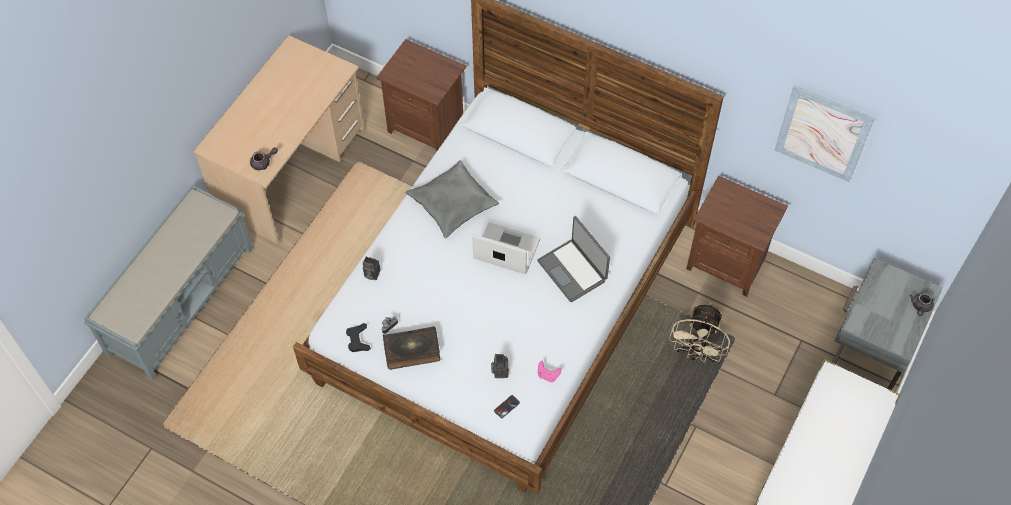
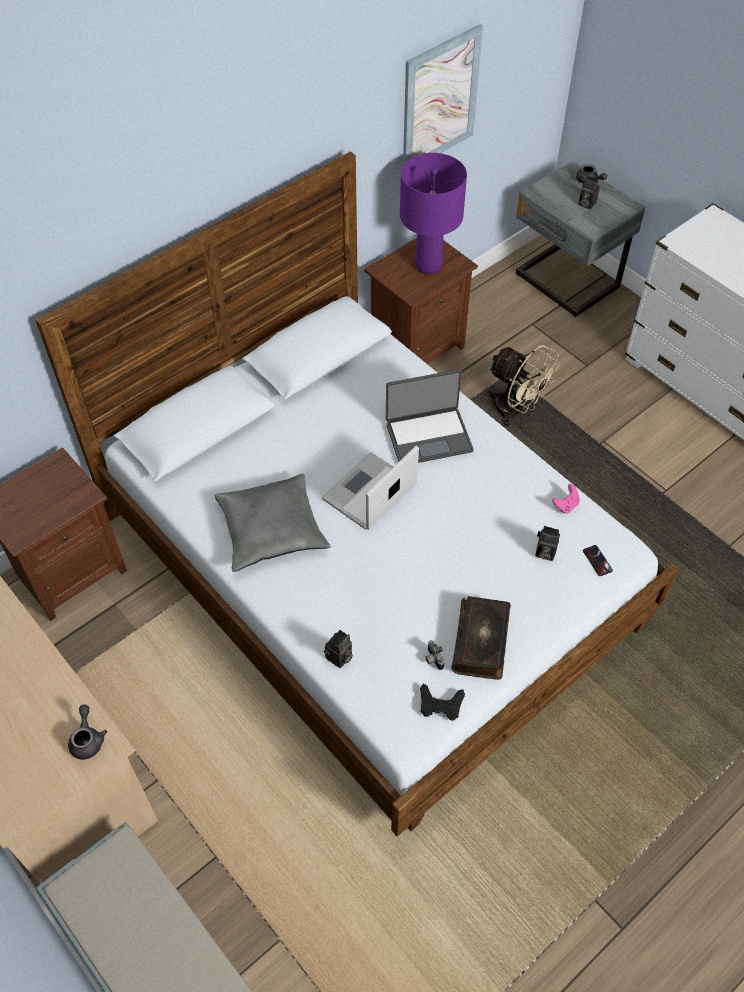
camera: 70 degrees left, 5 degrees down
none -> purple table lamp [400,153,467,274]
none -> camera [578,176,600,210]

